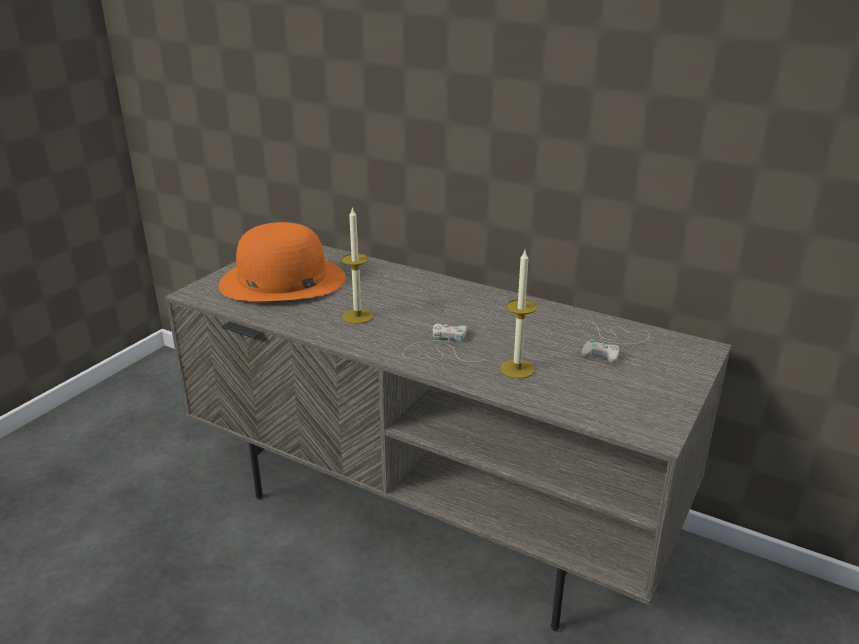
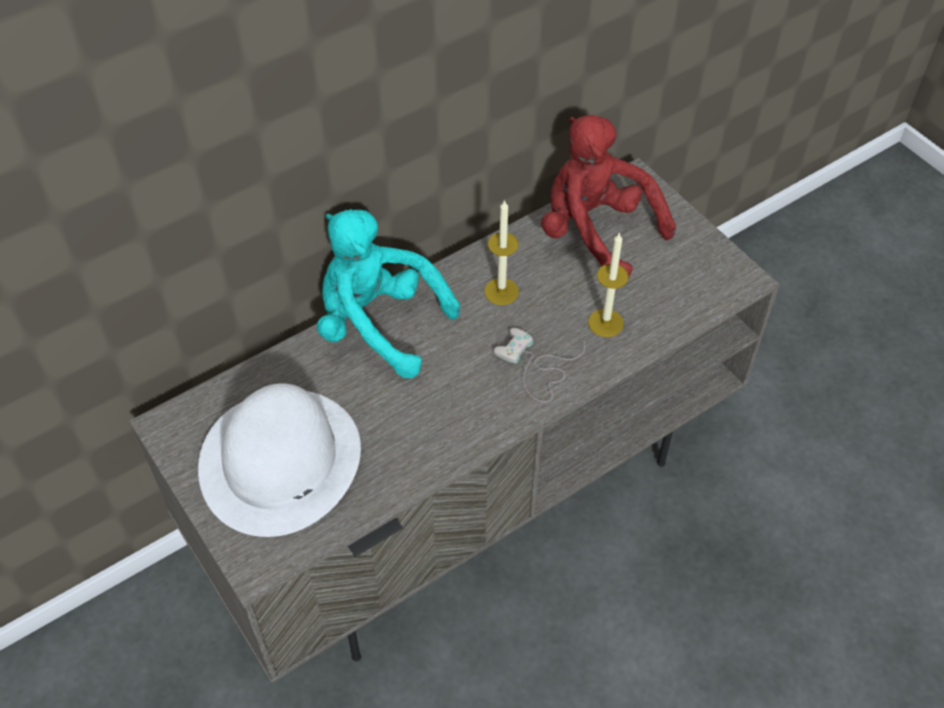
camera: 65 degrees left, 25 degrees up
orange hat [219,222,346,301] -> white hat [198,383,361,537]
candle [341,207,373,324] -> candle moved to [484,199,519,305]
white game controller [572,320,650,363] -> red plush toy [541,115,676,279]
none -> turquoise plush toy [317,209,460,378]

